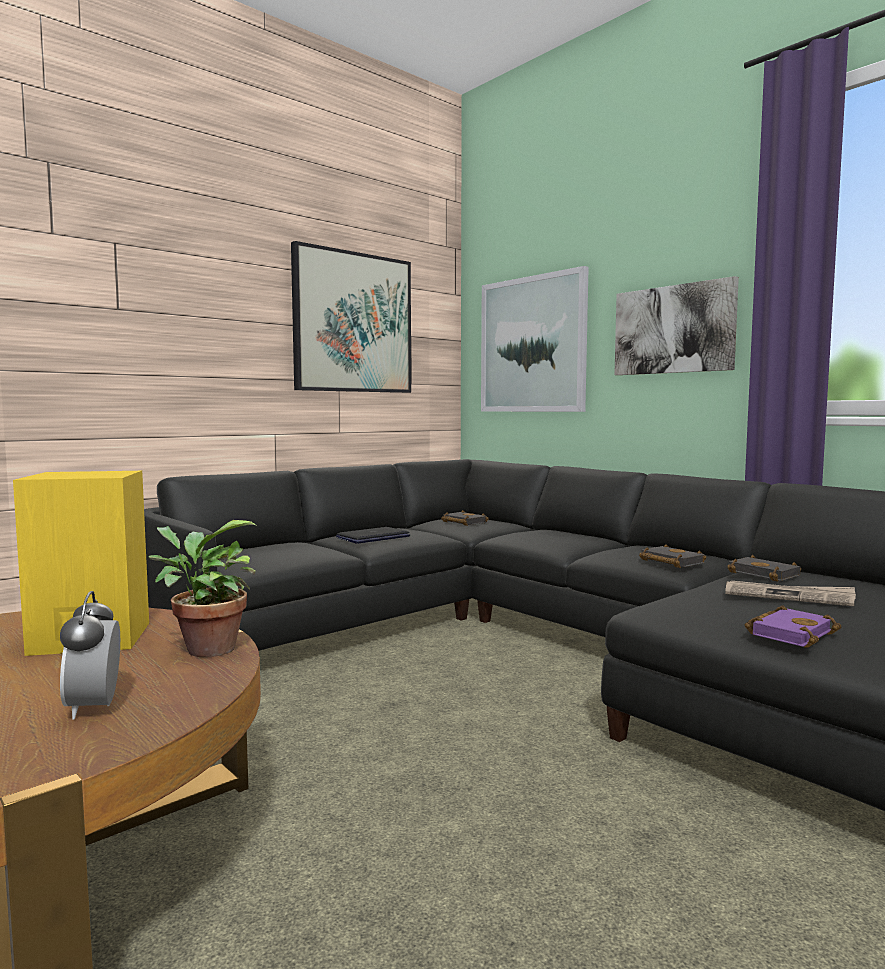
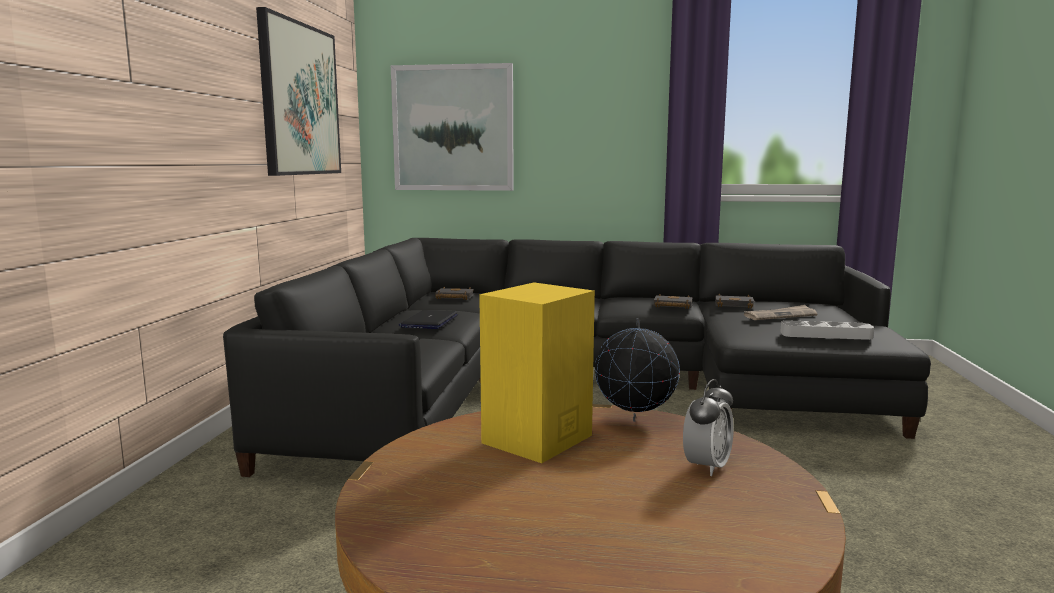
camera: 40 degrees left, 5 degrees up
alarm clock [60,591,120,720] -> alarm clock turned 90 degrees counterclockwise [683,379,734,476]
potted plant [149,520,256,657] -> globe [595,318,680,422]
picture [614,276,739,375] -> none
purple book [745,605,841,648] -> grey tray [780,320,874,340]

